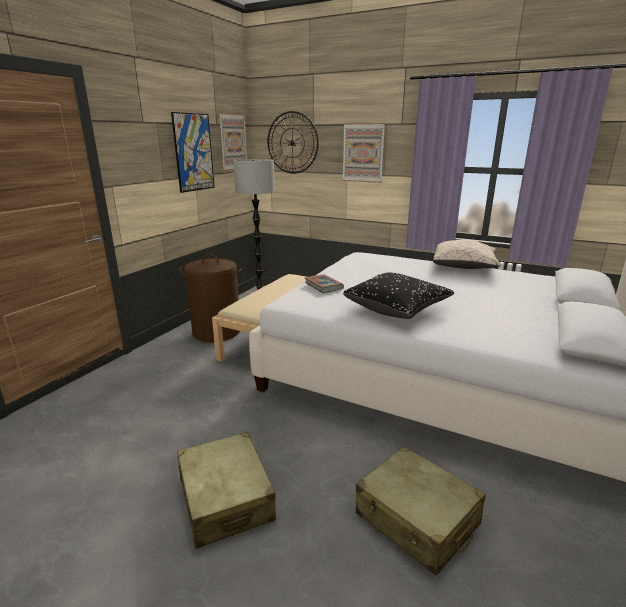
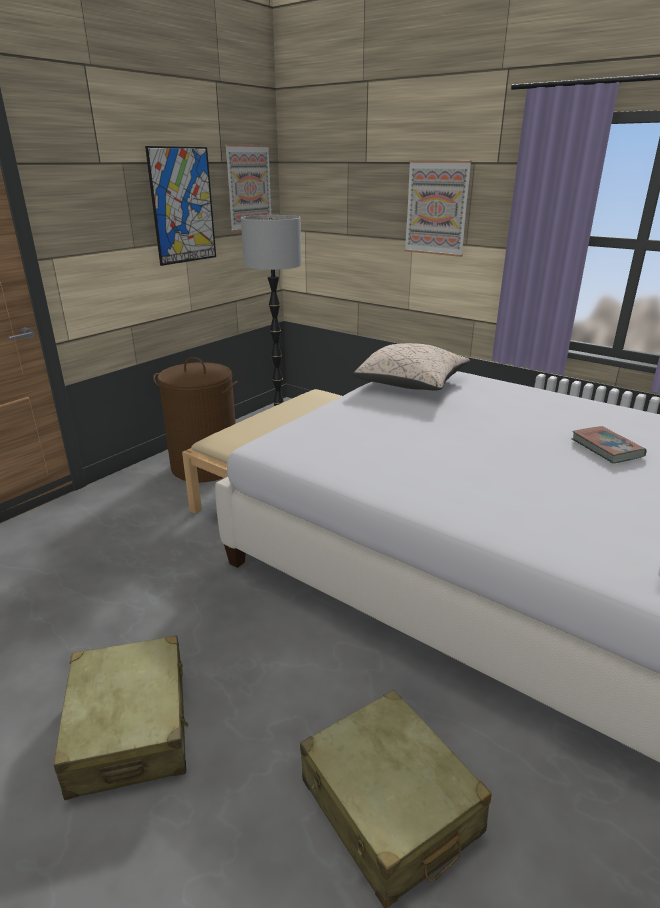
camera: 10 degrees right, 5 degrees up
wall clock [268,111,319,174] -> none
book [305,274,344,293] -> book moved to [572,426,647,464]
black pillow [343,273,454,319] -> none
beige pillow [433,240,501,269] -> beige pillow moved to [353,343,470,390]

